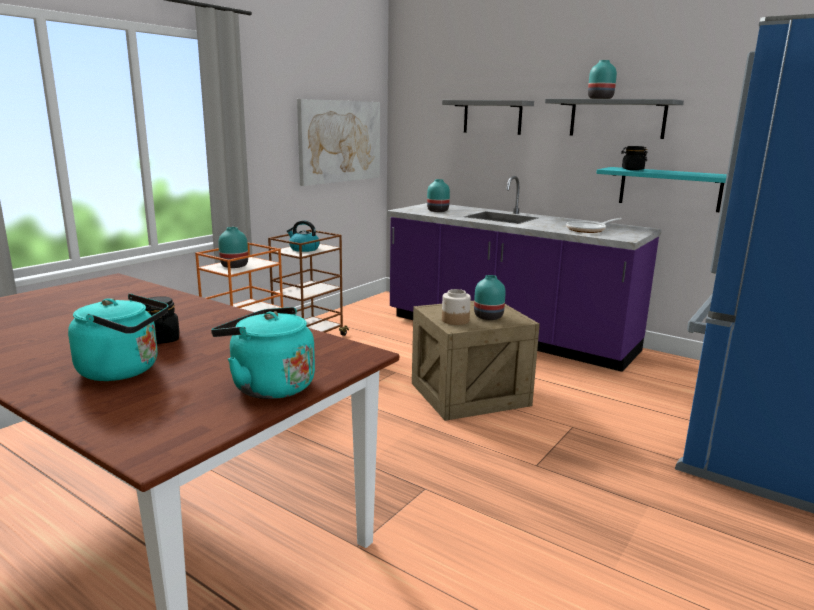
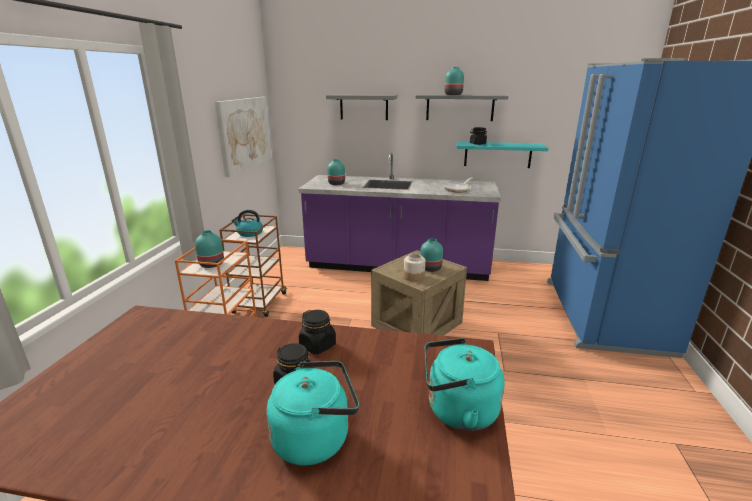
camera: 25 degrees left, 5 degrees up
none -> black jar [299,310,336,354]

